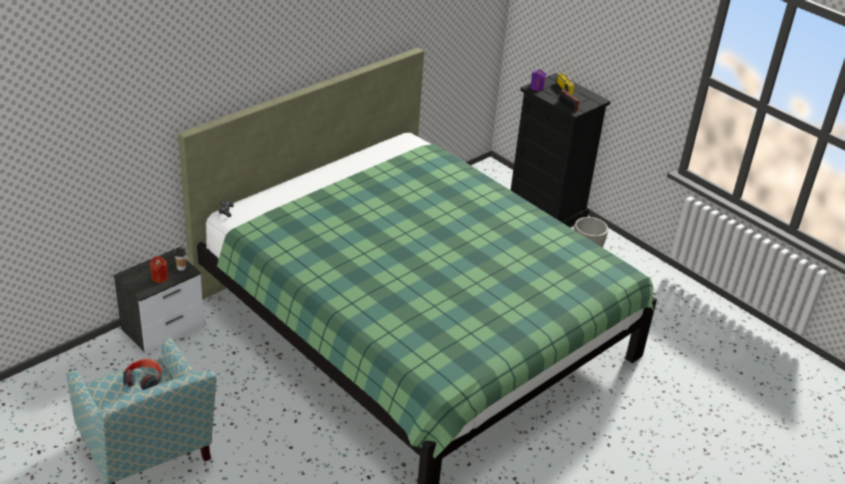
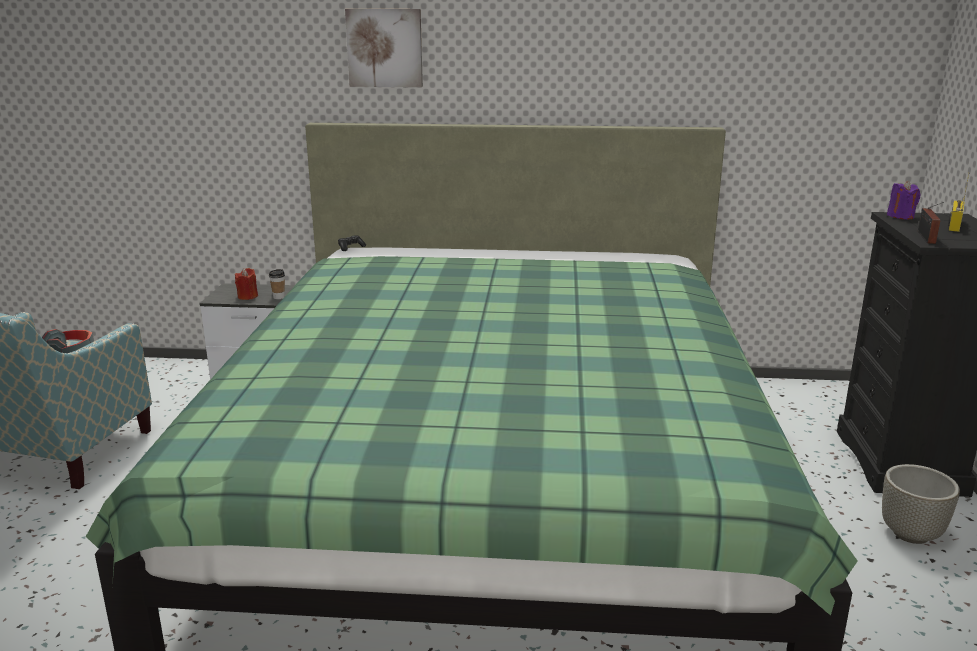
camera: 50 degrees right, 15 degrees down
none -> picture [345,9,423,87]

